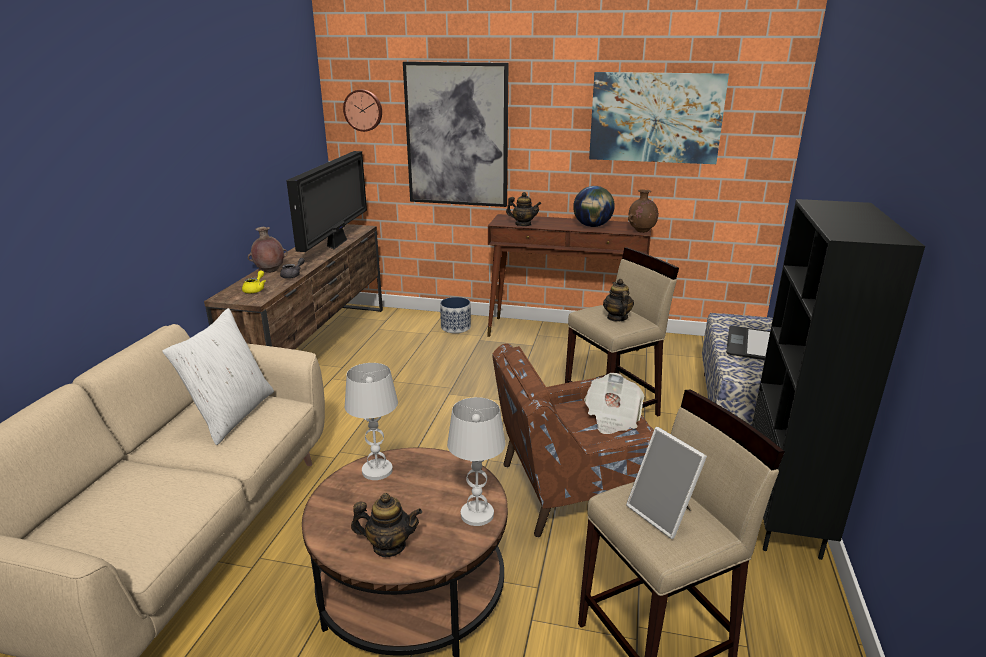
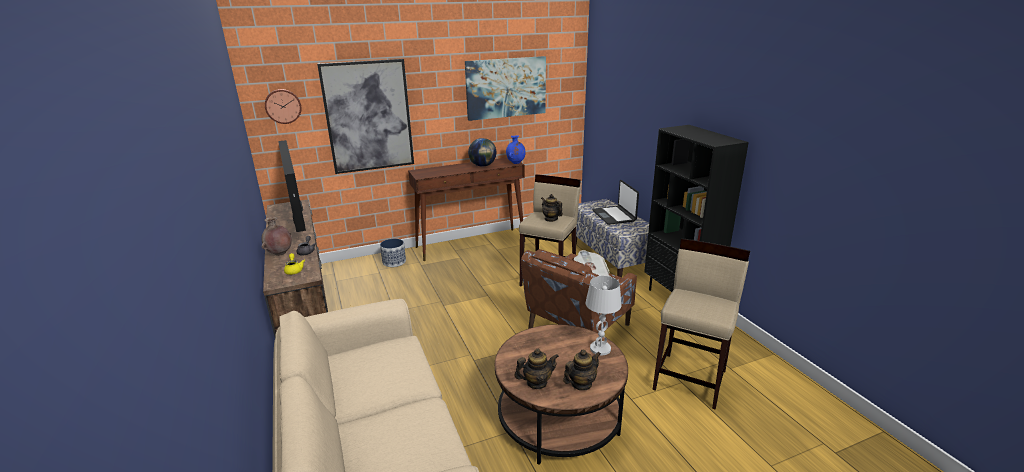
camera: 35 degrees left, 0 degrees up
white pillow [162,308,274,445] -> none
white table lamp [345,363,398,480] -> none
teapot [506,192,541,226] -> teapot moved to [515,348,559,389]
picture frame [626,427,707,539] -> none
brown vase [628,189,659,233] -> blue vase [506,135,526,164]

